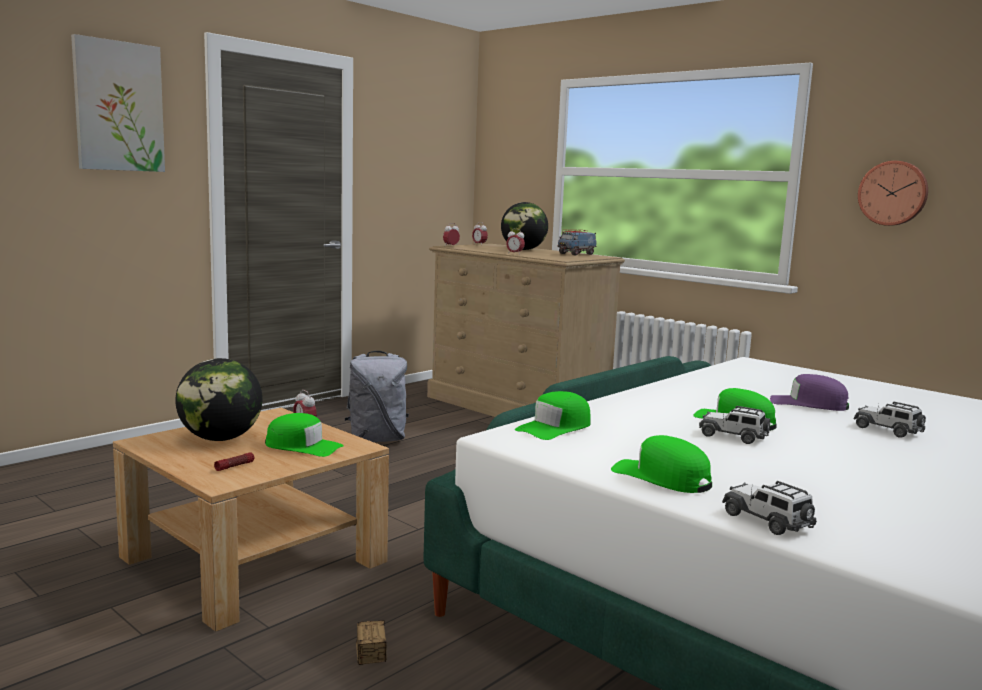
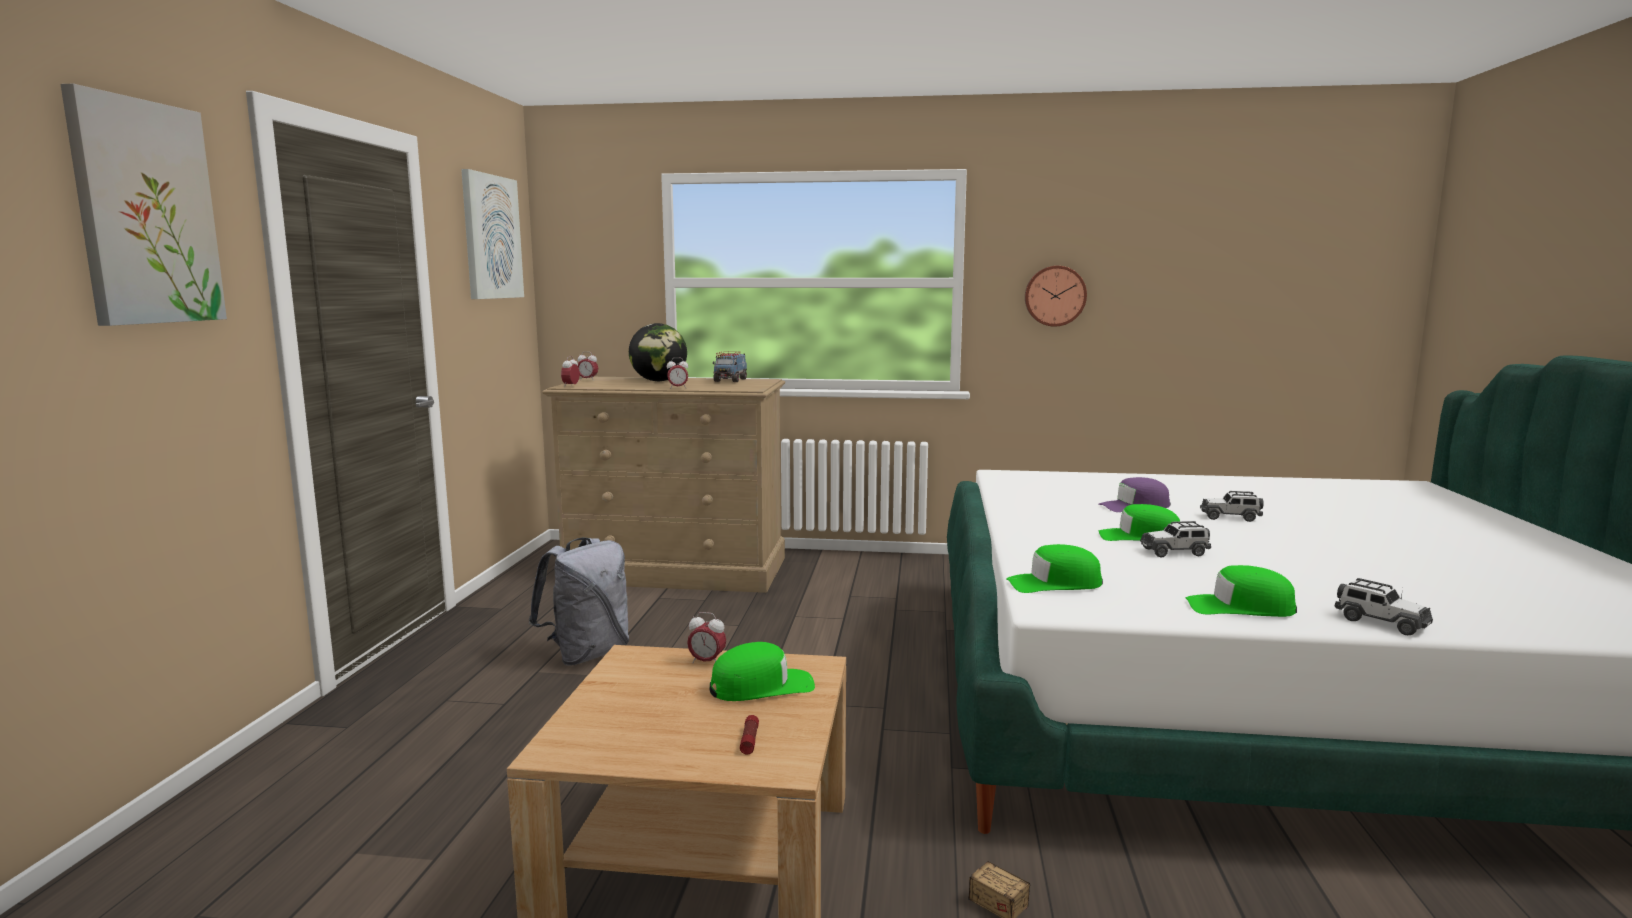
camera: 35 degrees left, 0 degrees up
globe [175,358,263,441] -> none
green cap [515,391,591,440] -> green cap turned 75 degrees clockwise [1006,544,1103,593]
toy car [722,481,817,535] -> toy car turned 150 degrees counterclockwise [1335,578,1433,635]
none -> picture [461,169,524,299]

